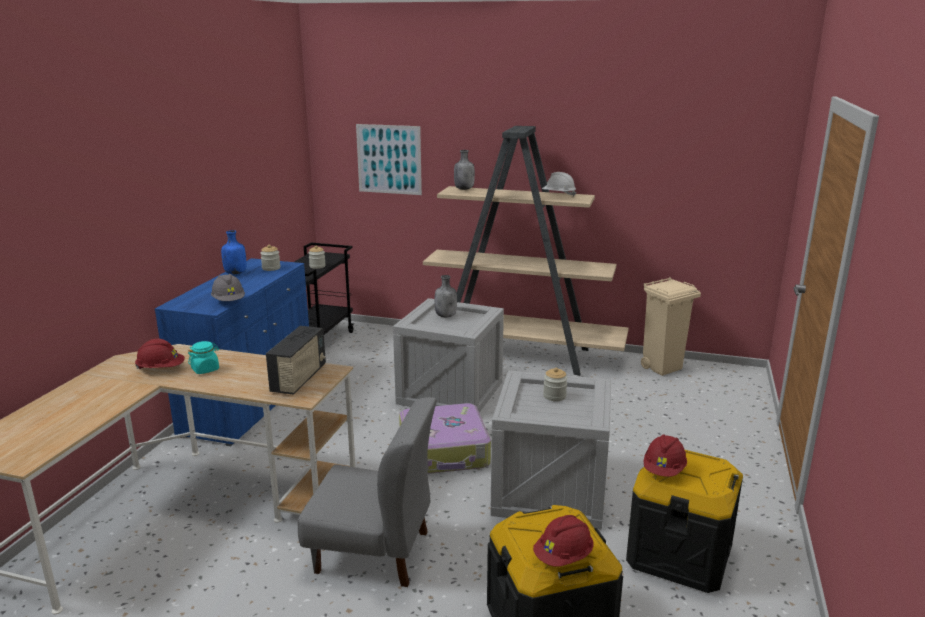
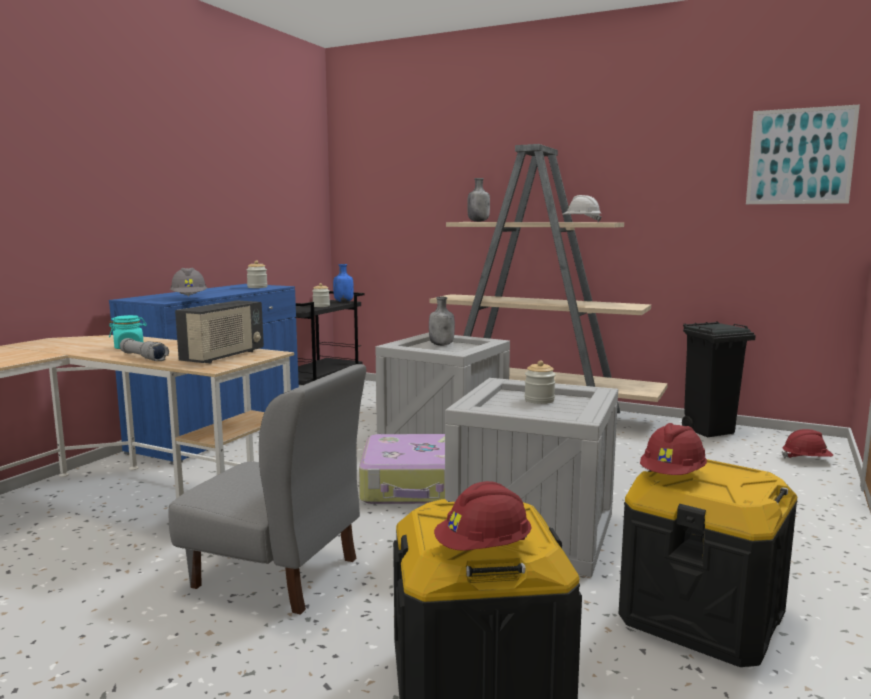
camera: 10 degrees right, 10 degrees down
red hard hat [135,339,185,369] -> red hard hat moved to [782,429,833,459]
blue bottle [221,230,247,274] -> blue bottle moved to [333,264,354,302]
picture [356,124,422,195] -> picture moved to [746,104,860,204]
beige trash can [641,277,701,376] -> black trash can [682,321,756,437]
none -> grey flashlight [120,338,169,361]

